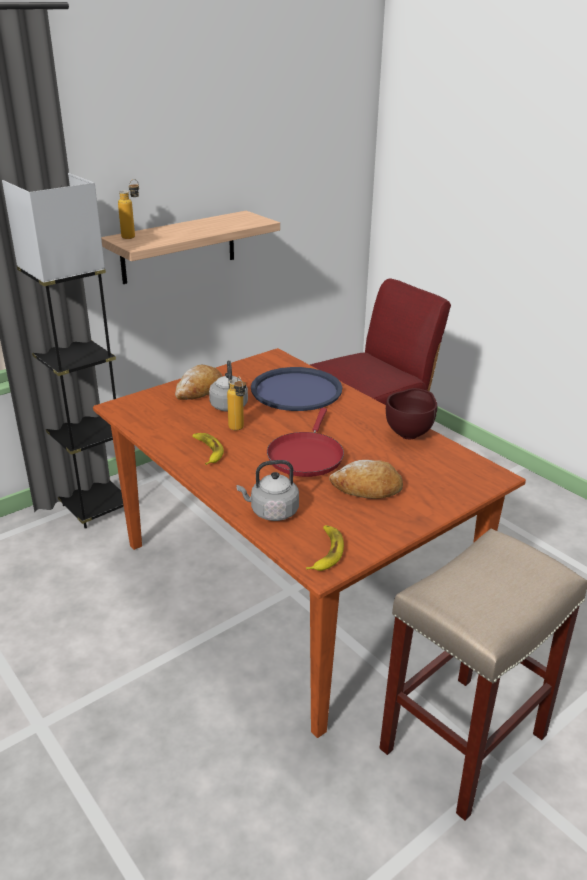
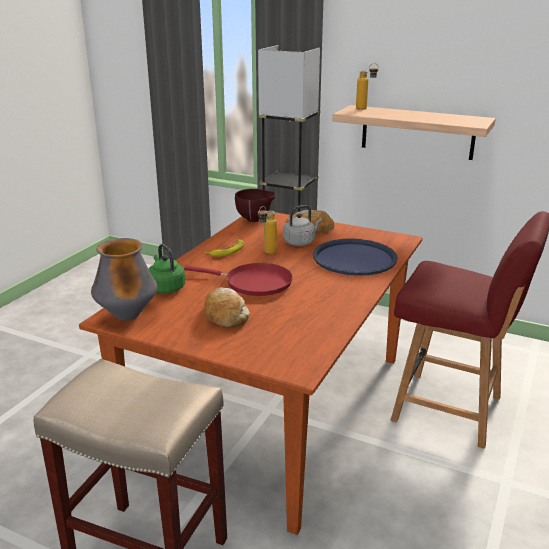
camera: 65 degrees right, 5 degrees down
grey kettle [236,460,299,521] -> green kettle [149,244,185,294]
red frying pan [267,408,344,477] -> red frying pan turned 150 degrees counterclockwise [184,263,293,296]
banana [306,525,344,571] -> vase [91,238,157,321]
brown bowl [386,388,437,439] -> brown bowl moved to [235,189,276,222]

